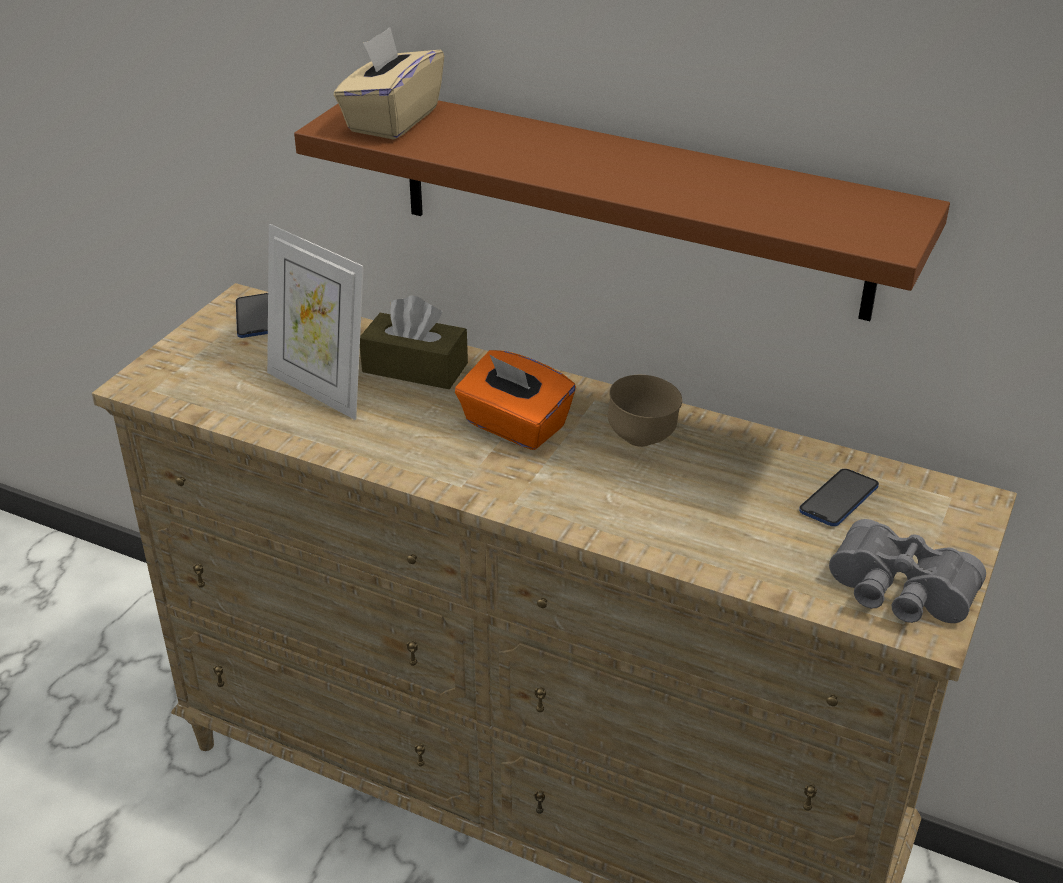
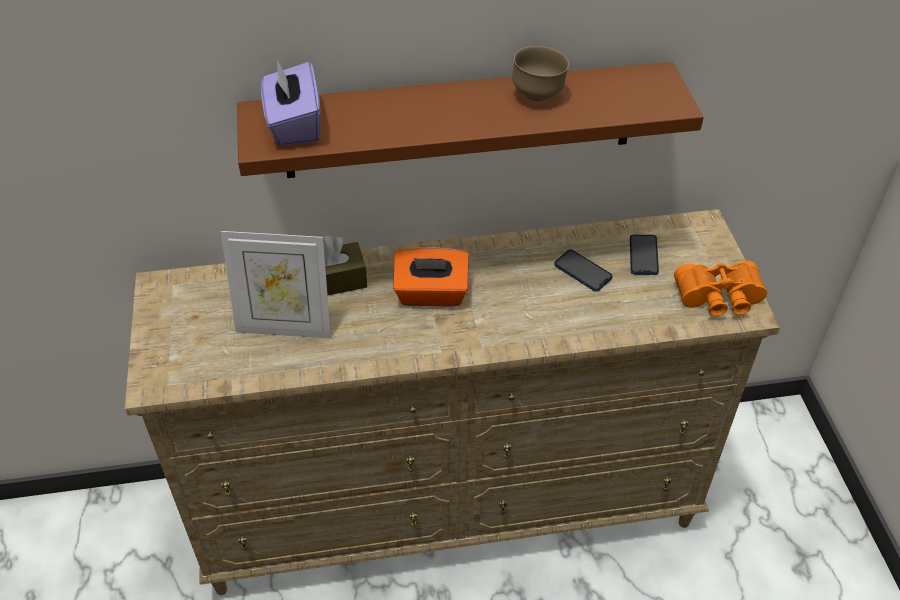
camera: 35 degrees left, 10 degrees up
phone [236,293,268,338] -> phone moved to [554,250,612,292]
beige tissue box [334,27,444,140] -> purple tissue box [261,60,321,146]
brown bowl [608,375,682,447] -> brown bowl moved to [512,46,569,101]
grey binoculars [829,519,986,623] -> orange binoculars [674,261,767,316]

